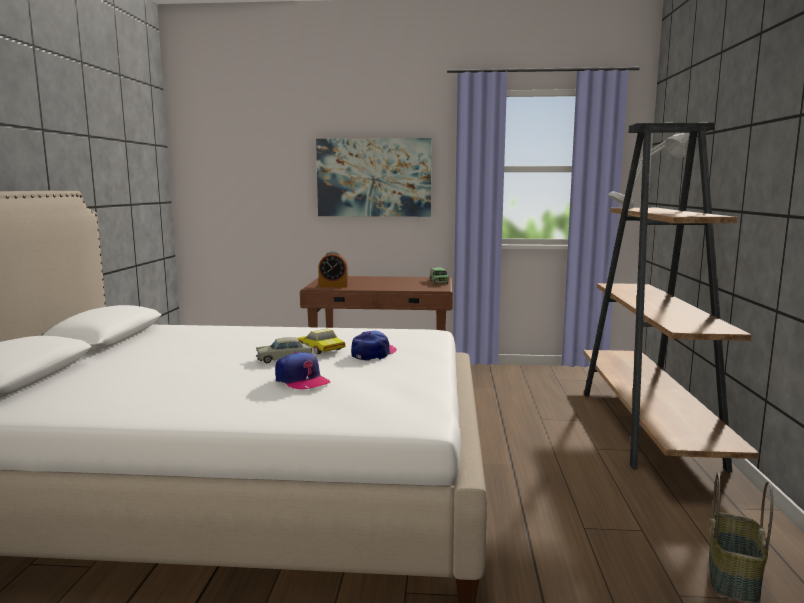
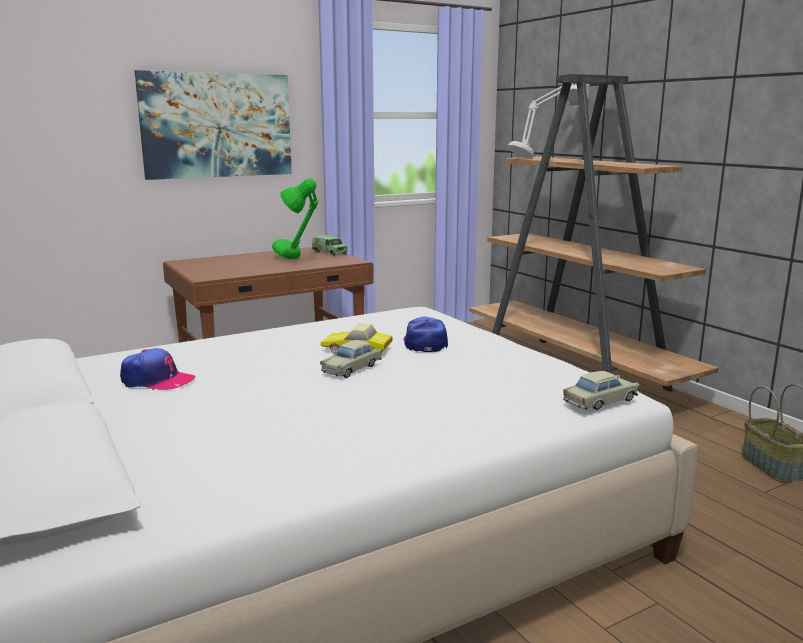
camera: 35 degrees left, 5 degrees up
cap [275,352,330,390] -> cap moved to [120,348,196,390]
alarm clock [319,252,348,287] -> none
none -> green table lamp [272,179,319,259]
none -> beige toy car [563,371,639,410]

